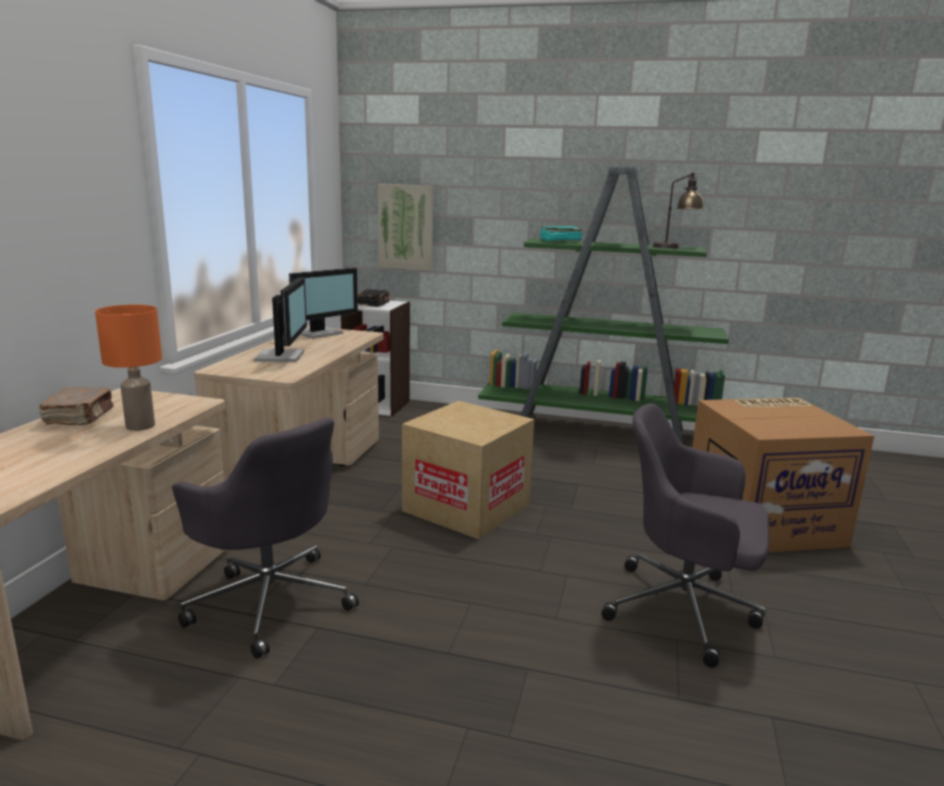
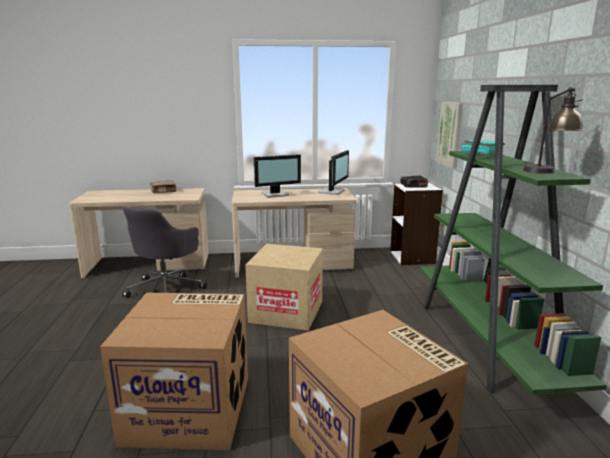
camera: 70 degrees right, 0 degrees up
orange table lamp [95,305,162,431] -> none
monitor [289,267,358,339] -> monitor turned 90 degrees counterclockwise [318,151,349,195]
grey office chair [601,403,769,667] -> cardboard box [100,293,248,450]

